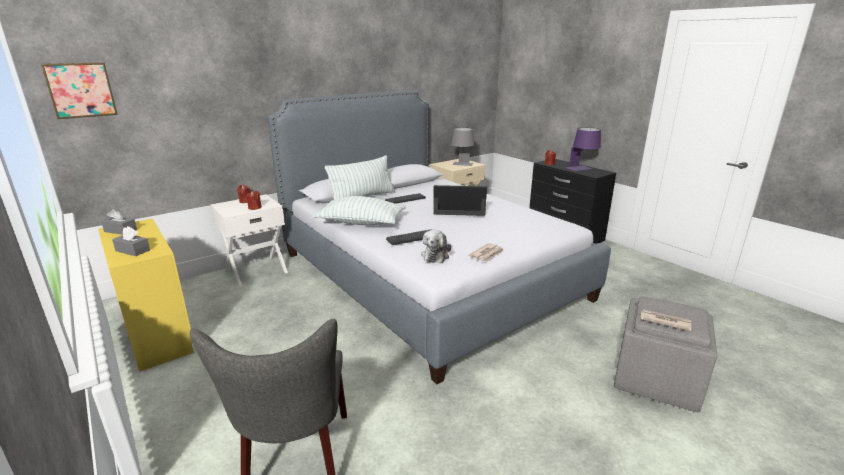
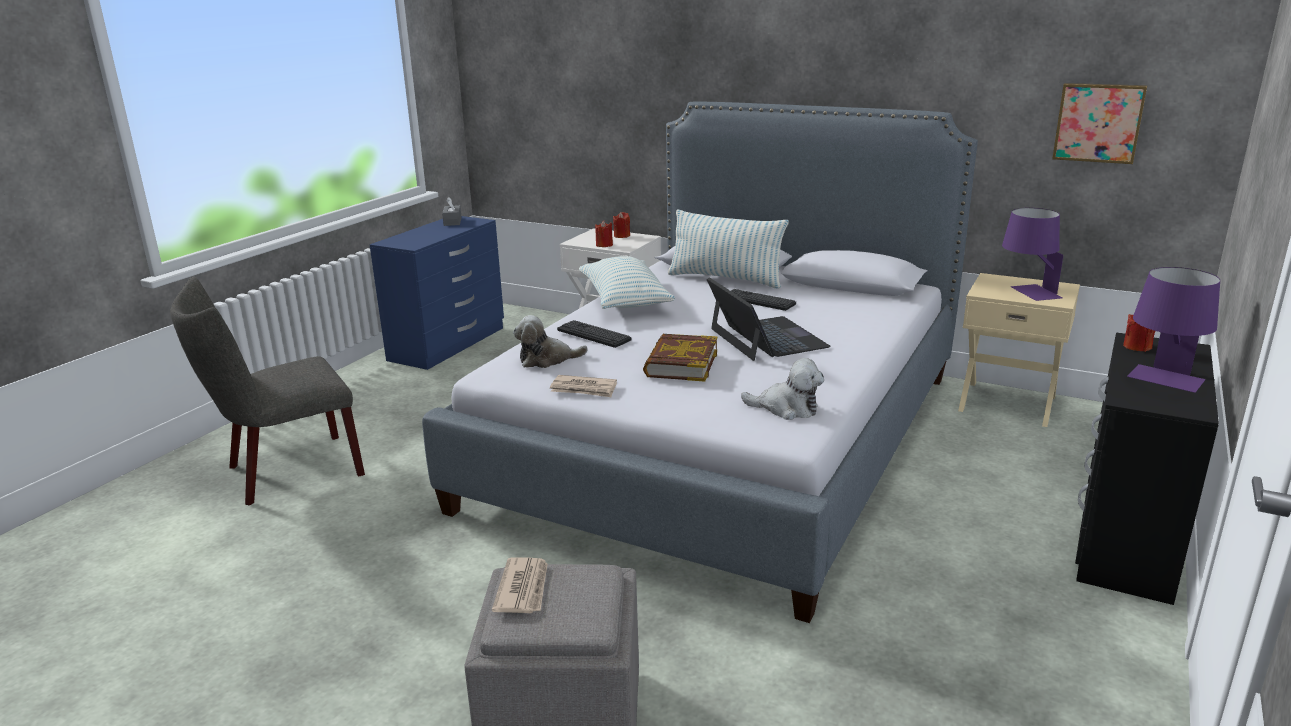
camera: 65 degrees right, 0 degrees up
picture [41,62,118,119] -> picture moved to [1052,83,1147,164]
yellow dresser [98,218,194,372] -> blue dresser [370,216,504,370]
grey tissue box [112,226,150,256] -> none
grey table lamp [451,127,474,166] -> purple table lamp [1002,208,1063,301]
none -> book [643,334,717,382]
none -> plush toy [741,358,824,420]

